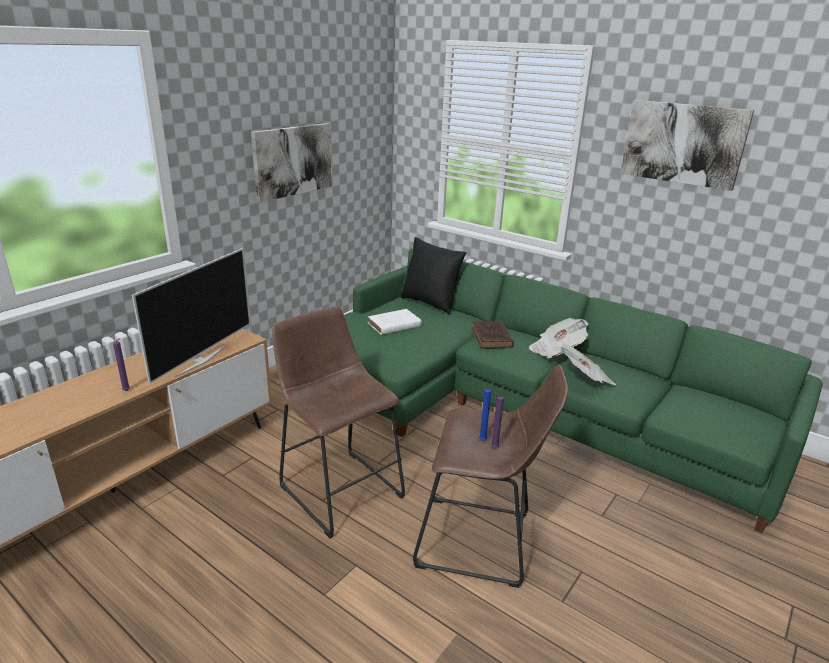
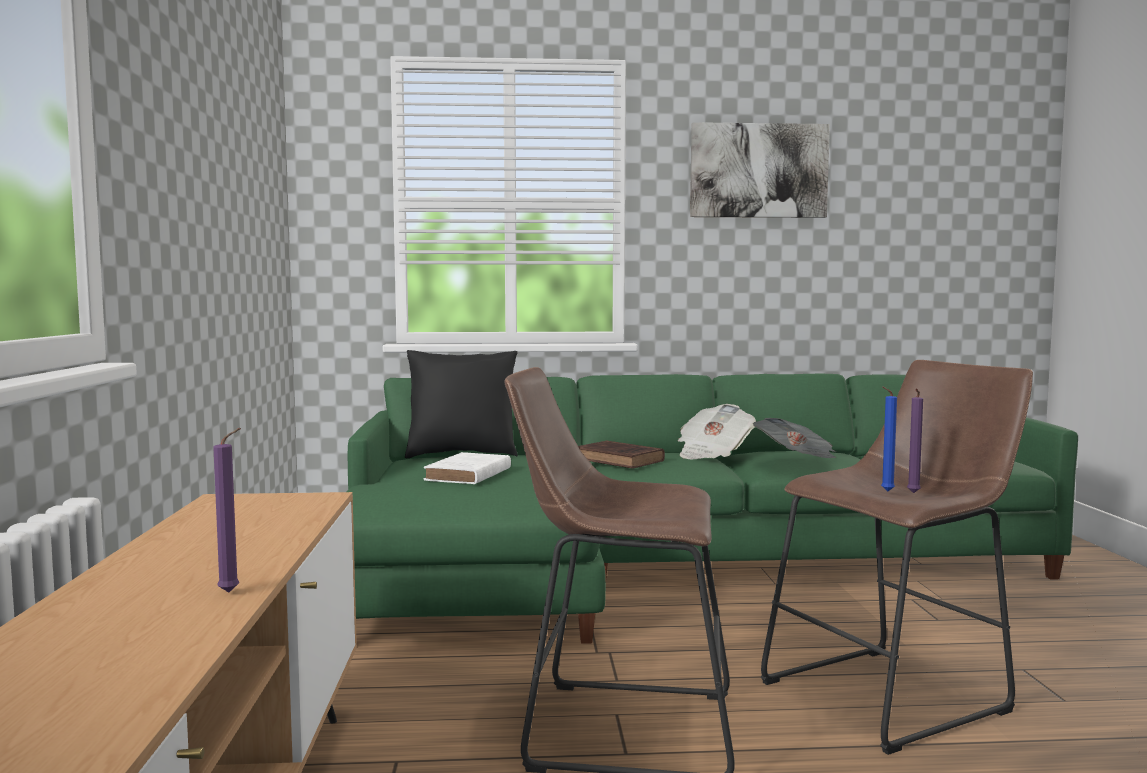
camera: 40 degrees left, 20 degrees down
television [132,248,250,384] -> none
picture [251,123,331,202] -> none

